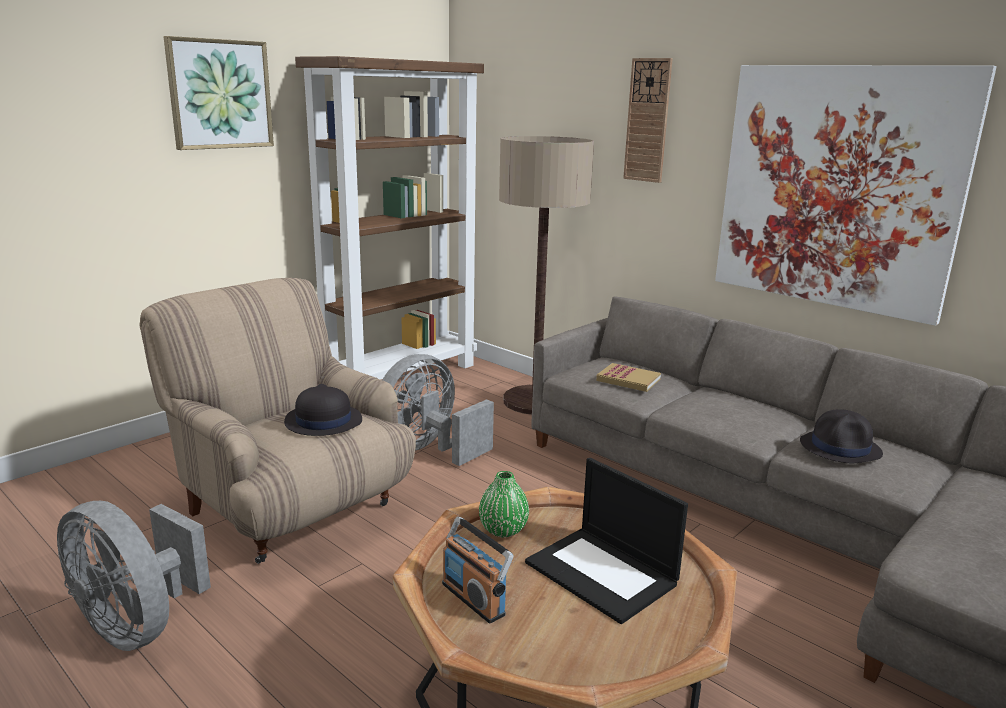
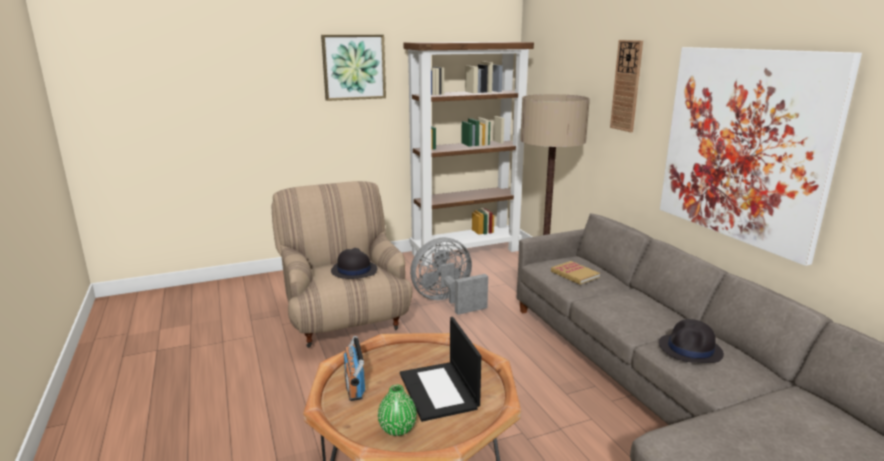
camera: 25 degrees right, 0 degrees up
grey fan [57,501,211,651] -> none
green vase [479,471,529,537] -> green vase moved to [378,384,417,436]

